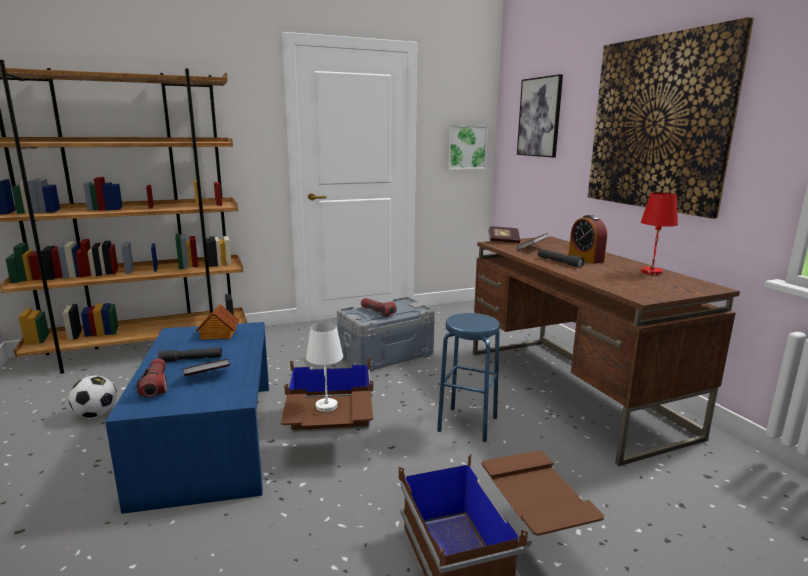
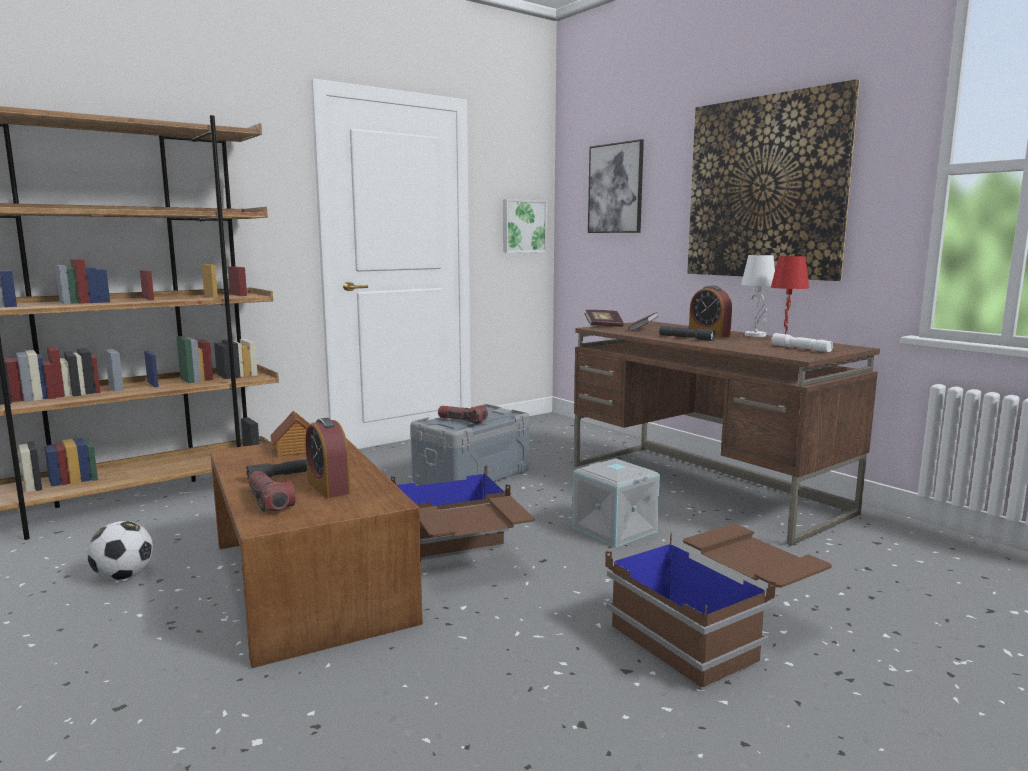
camera: 15 degrees left, 5 degrees down
blue coffee table [105,322,269,514] -> brown coffee table [210,438,423,668]
book [183,359,230,376] -> alarm clock [305,418,351,498]
white table lamp [306,323,343,412] -> white table lamp moved to [741,255,775,337]
blue stool [437,313,500,442] -> grey storage box [572,459,660,547]
none -> white flashlight [771,333,833,352]

